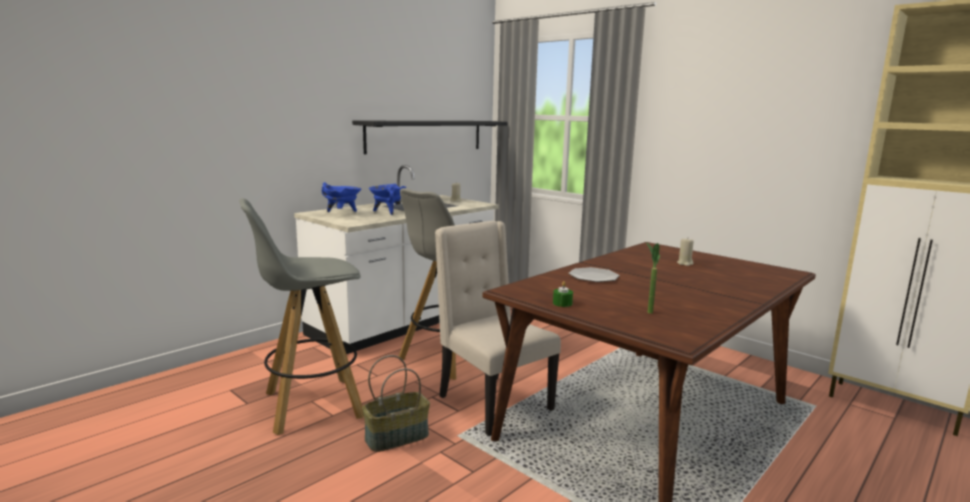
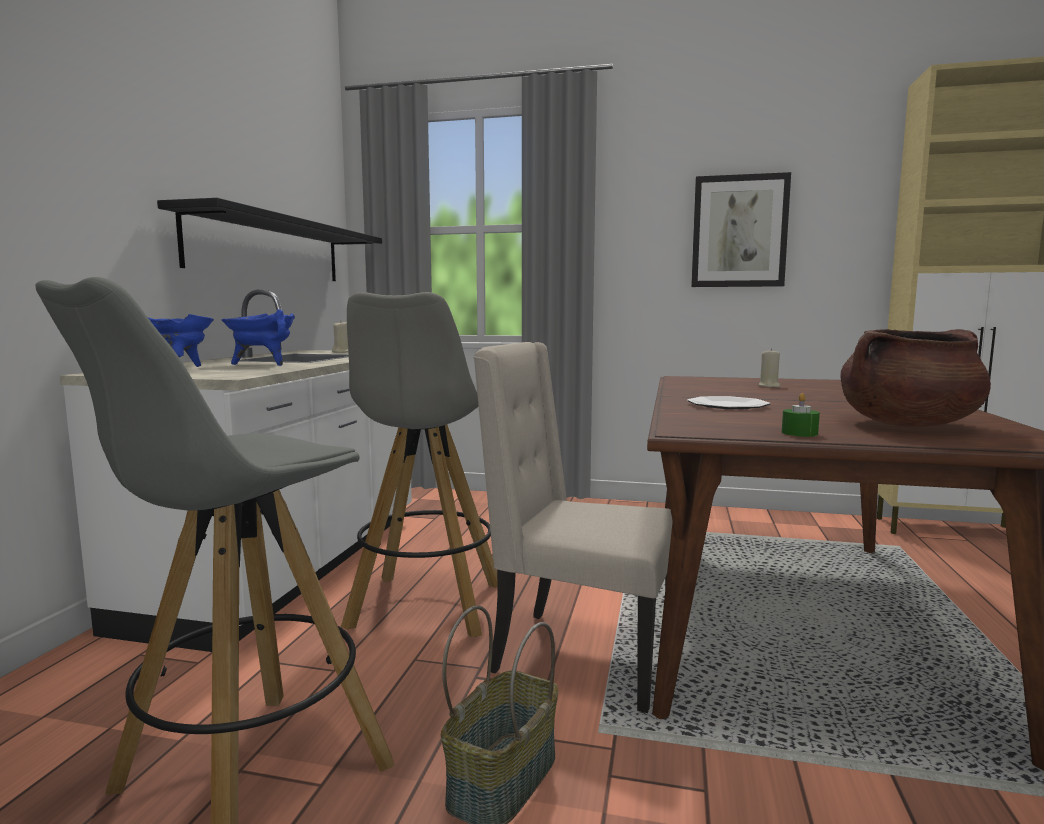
camera: 30 degrees left, 5 degrees down
potted plant [646,242,660,314] -> brown cooking pot [841,329,991,427]
none -> picture [691,172,791,287]

